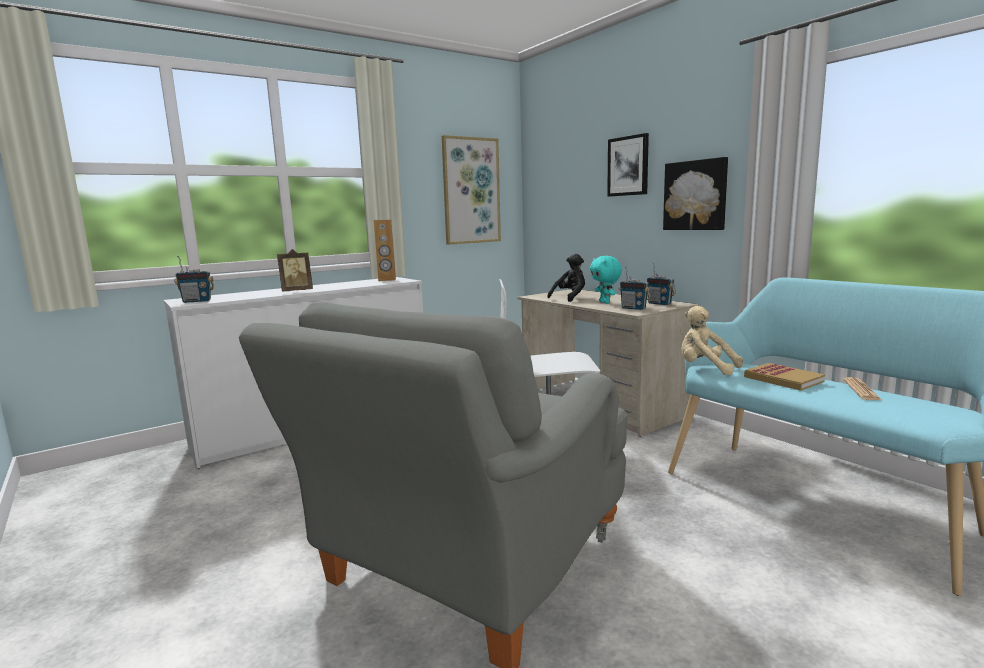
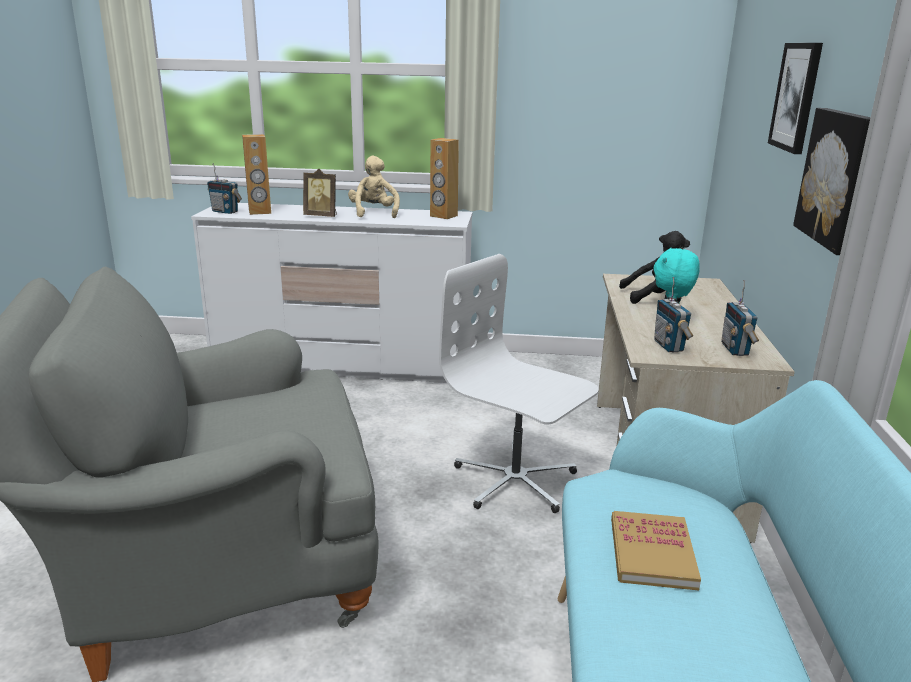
camera: 40 degrees right, 10 degrees up
picture [442,135,501,245] -> none
beige plush toy [681,306,743,376] -> beige plush toy moved to [348,156,400,218]
newspaper [843,377,882,400] -> none
none -> brown speaker [242,134,271,215]

